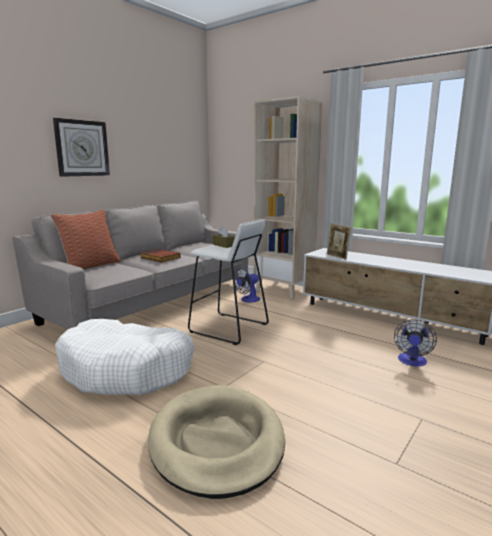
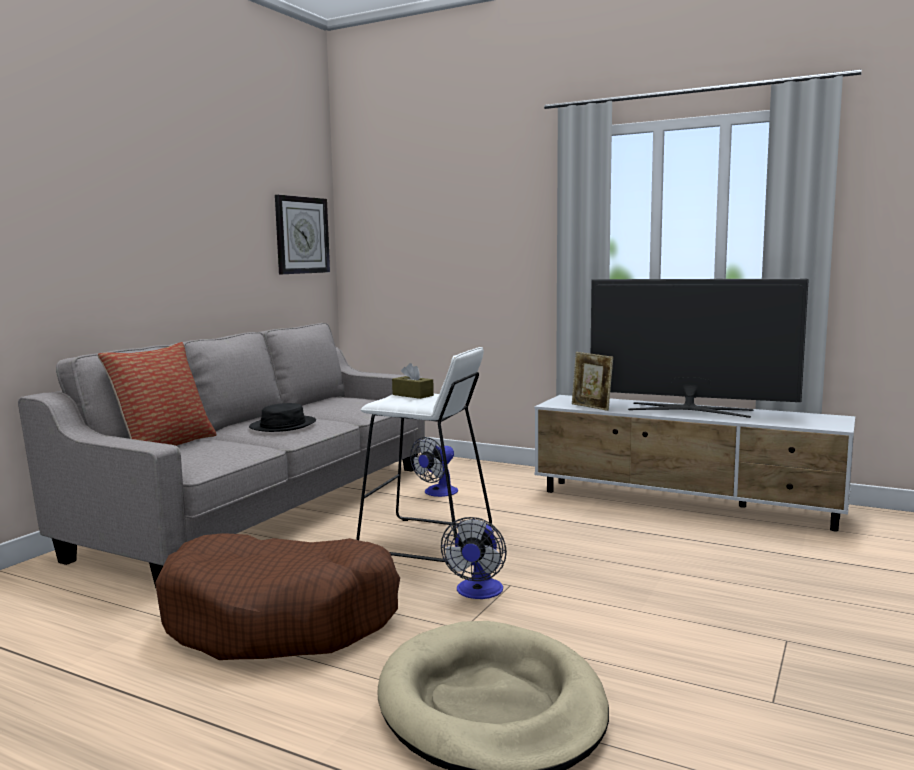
camera: 10 degrees left, 5 degrees down
wall clock [53,118,110,177] -> wall clock moved to [275,195,330,274]
white dog bed [55,319,194,395] -> brown dog bed [155,533,400,660]
book [141,249,180,263] -> black hat [249,403,316,432]
beige bookcase [254,96,322,299] -> none
fan [394,319,437,366] -> fan moved to [441,517,507,599]
none -> television [591,279,809,418]

